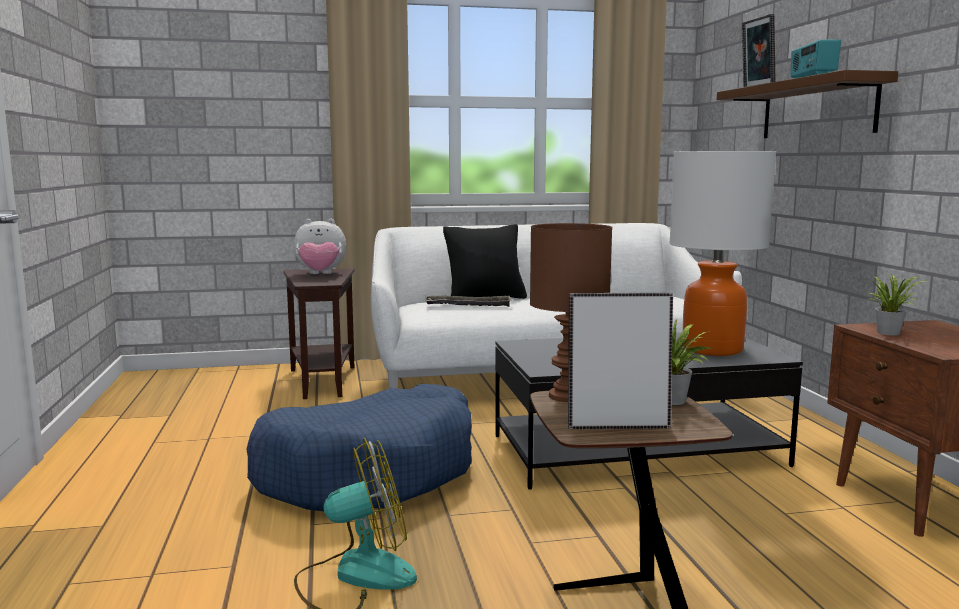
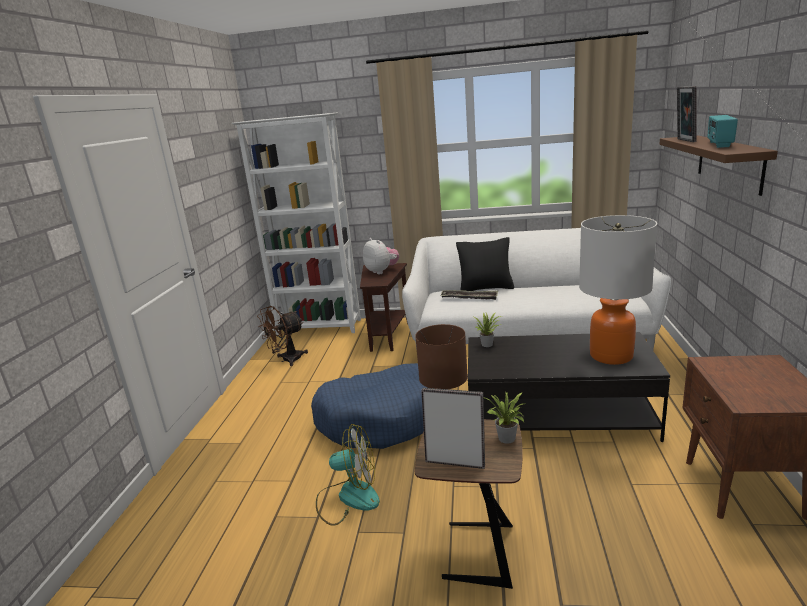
camera: 20 degrees right, 10 degrees up
plush toy [294,219,346,274] -> plush toy turned 135 degrees counterclockwise [363,238,399,275]
potted plant [869,271,923,336] -> potted plant moved to [474,312,501,347]
none -> white bookcase [232,112,361,335]
none -> brown fan [257,306,308,366]

